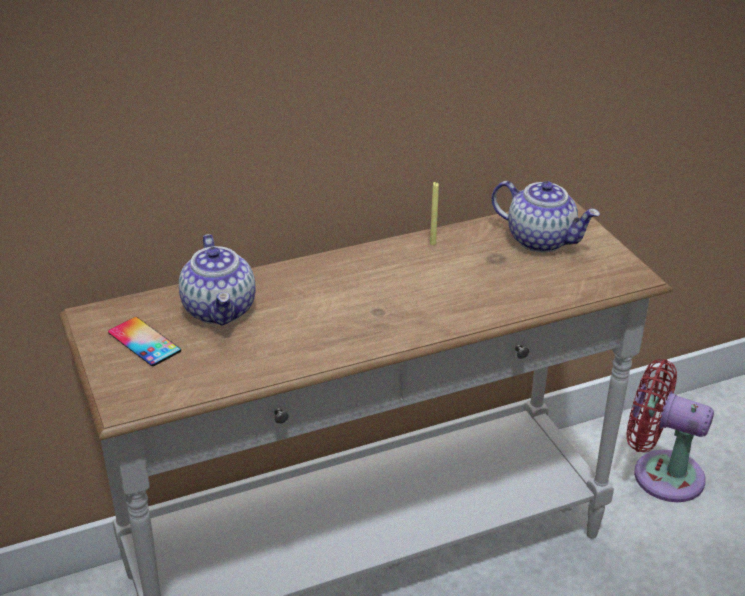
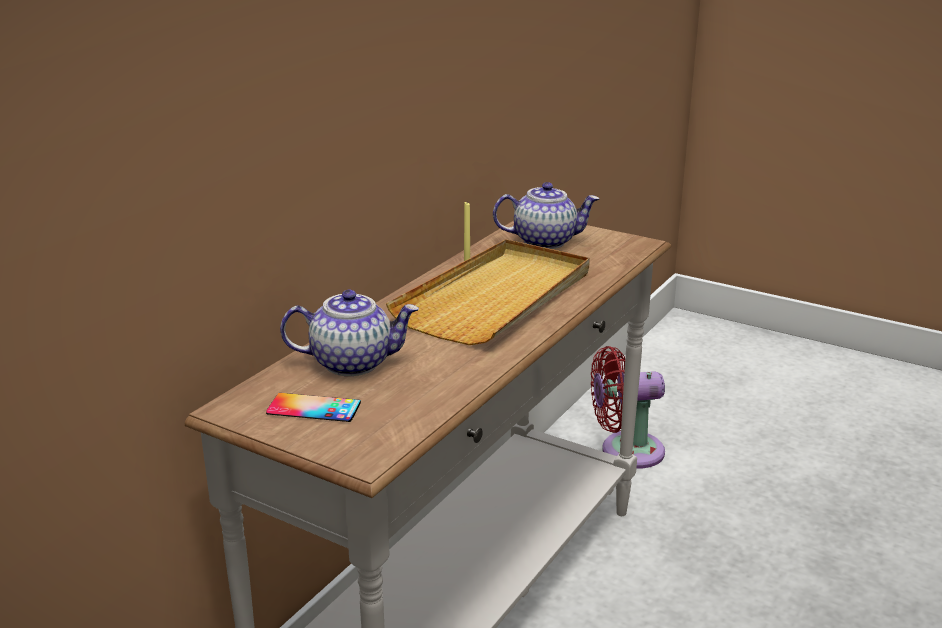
camera: 35 degrees left, 10 degrees down
teapot [179,234,256,326] -> teapot turned 45 degrees counterclockwise [280,290,419,376]
none -> beige tray [386,239,590,345]

